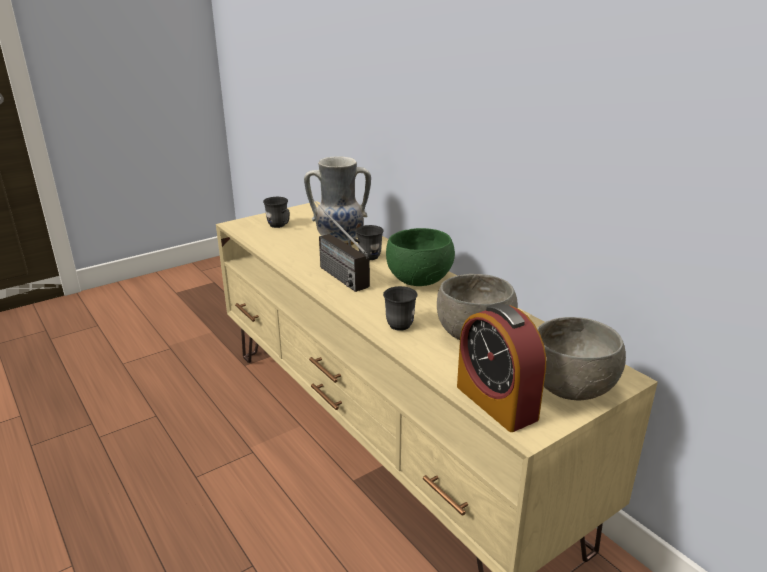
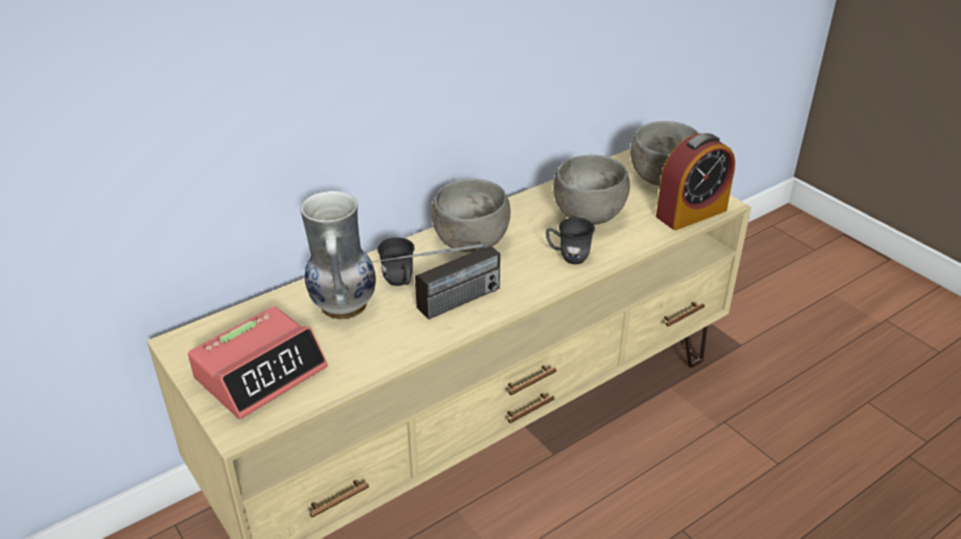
camera: 90 degrees left, 10 degrees up
grey mug [263,197,290,228] -> alarm clock [188,306,328,419]
green bowl [386,228,455,286] -> grey bowl [431,179,510,253]

